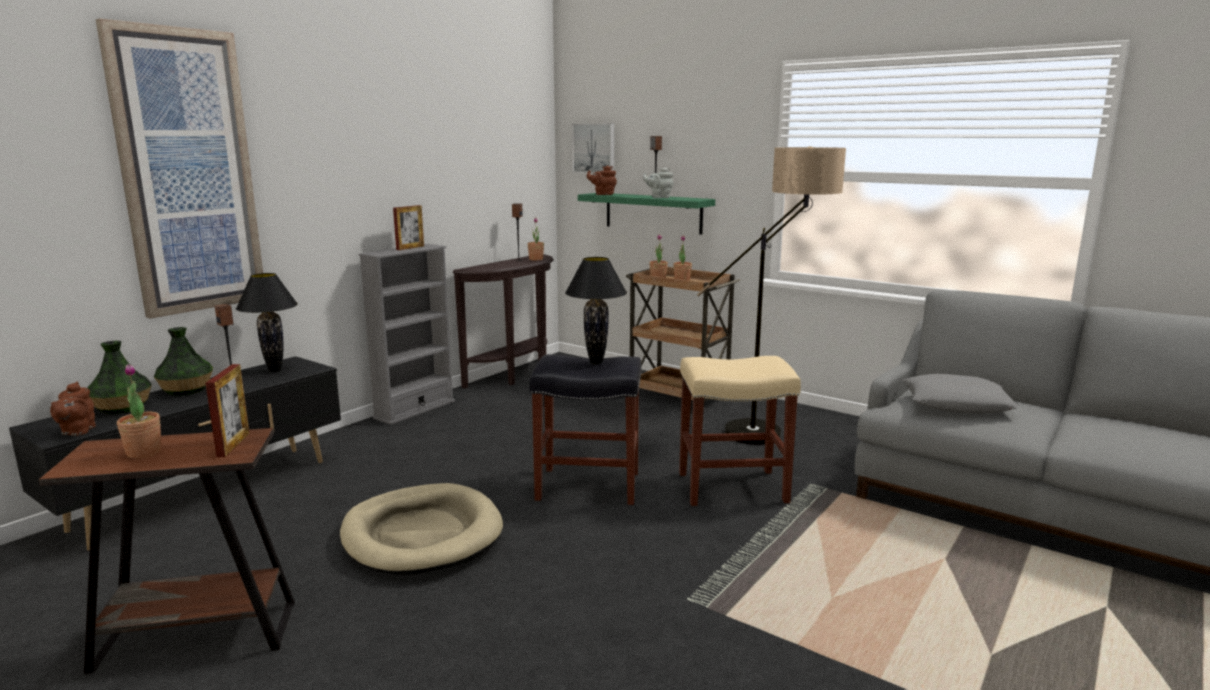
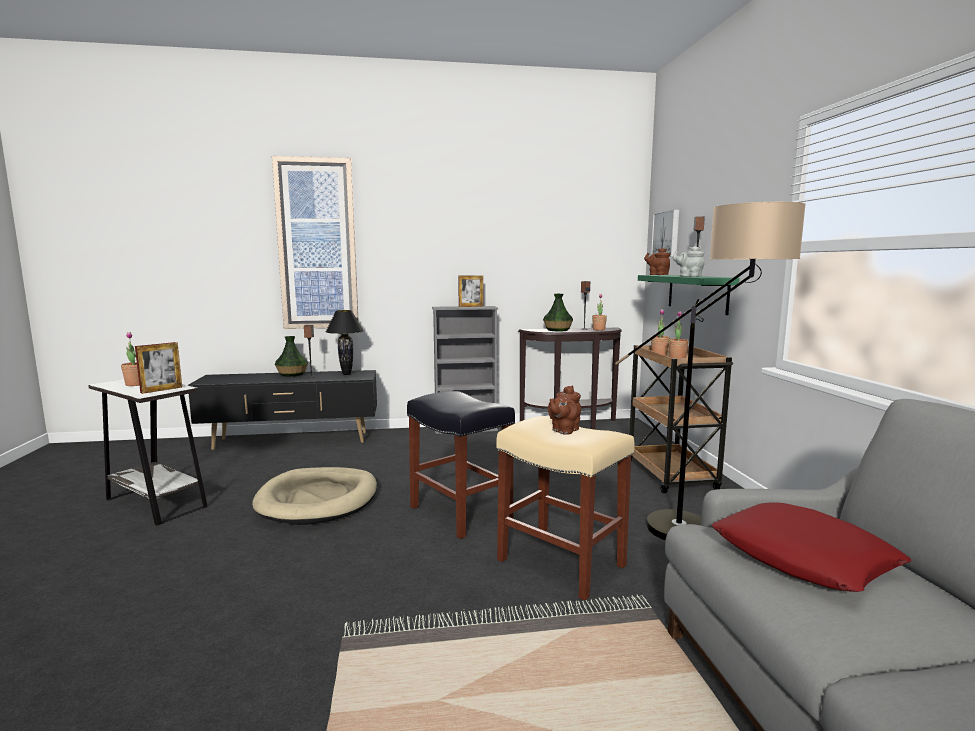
camera: 45 degrees right, 5 degrees down
brown side table [39,428,295,674] -> white side table [88,379,208,526]
brown teapot [50,382,96,436] -> brown teapot moved to [548,385,581,434]
vase [88,341,152,414] -> vase moved to [543,294,573,332]
black table lamp [565,257,627,364] -> none
grey pillow [903,374,1019,414] -> red pillow [711,502,911,592]

